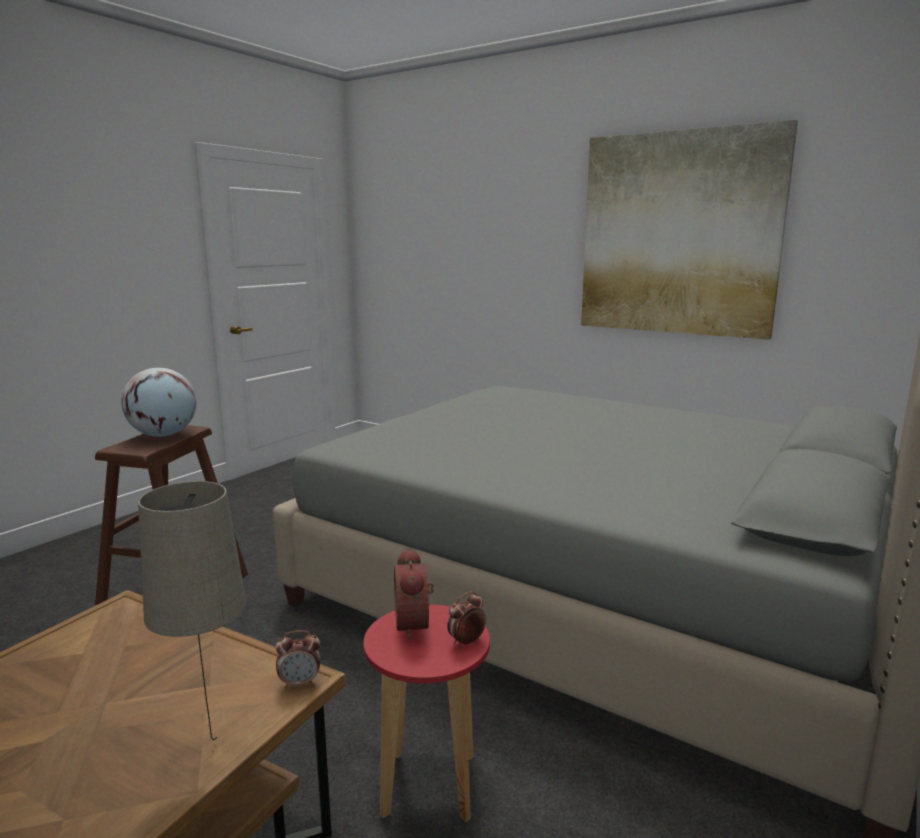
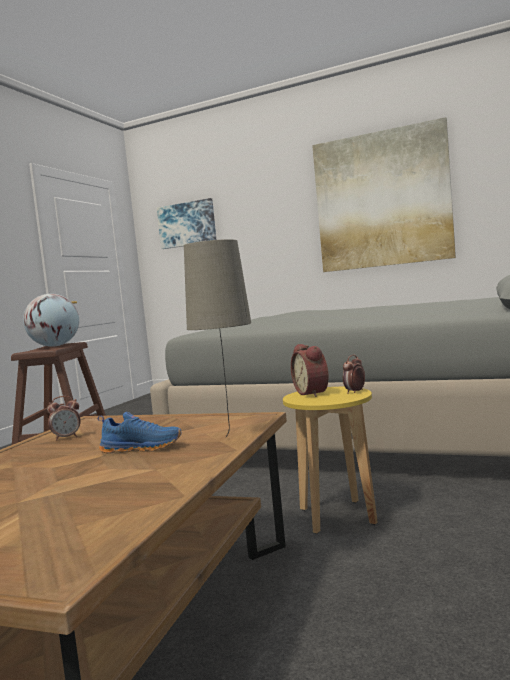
camera: 10 degrees left, 10 degrees down
alarm clock [276,630,320,689] -> alarm clock moved to [47,396,81,440]
red stool [363,605,490,822] -> yellow stool [283,387,378,534]
none -> blue shoe [98,412,182,454]
none -> picture [157,198,217,249]

